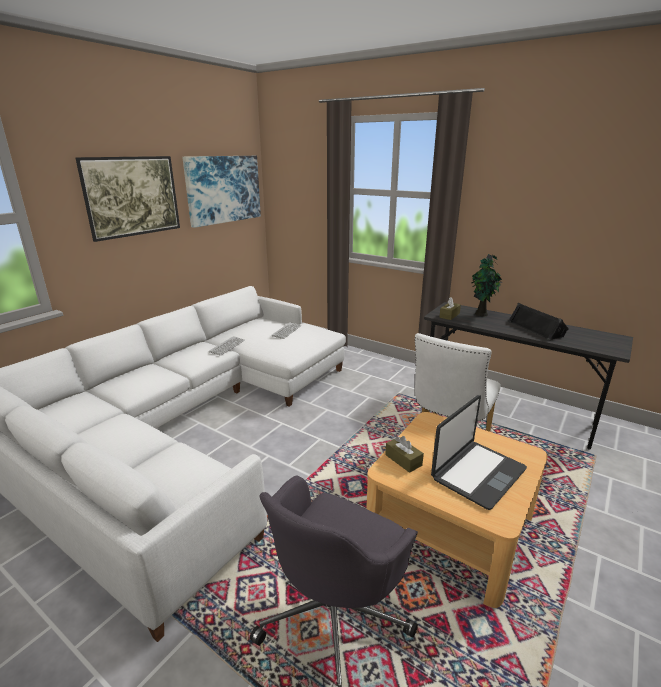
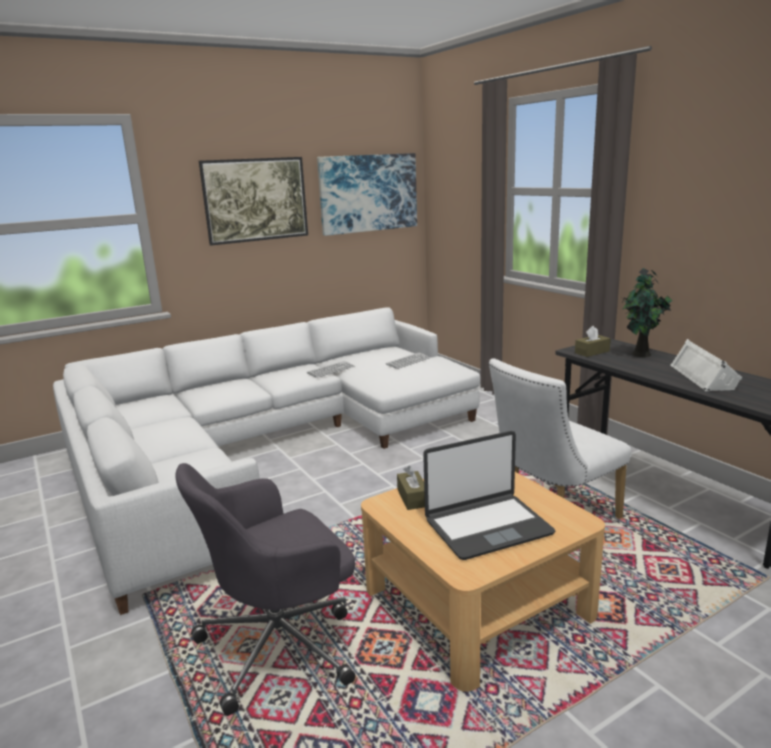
camera: 25 degrees right, 5 degrees down
black speaker [508,303,569,340] -> white speaker [670,339,742,391]

